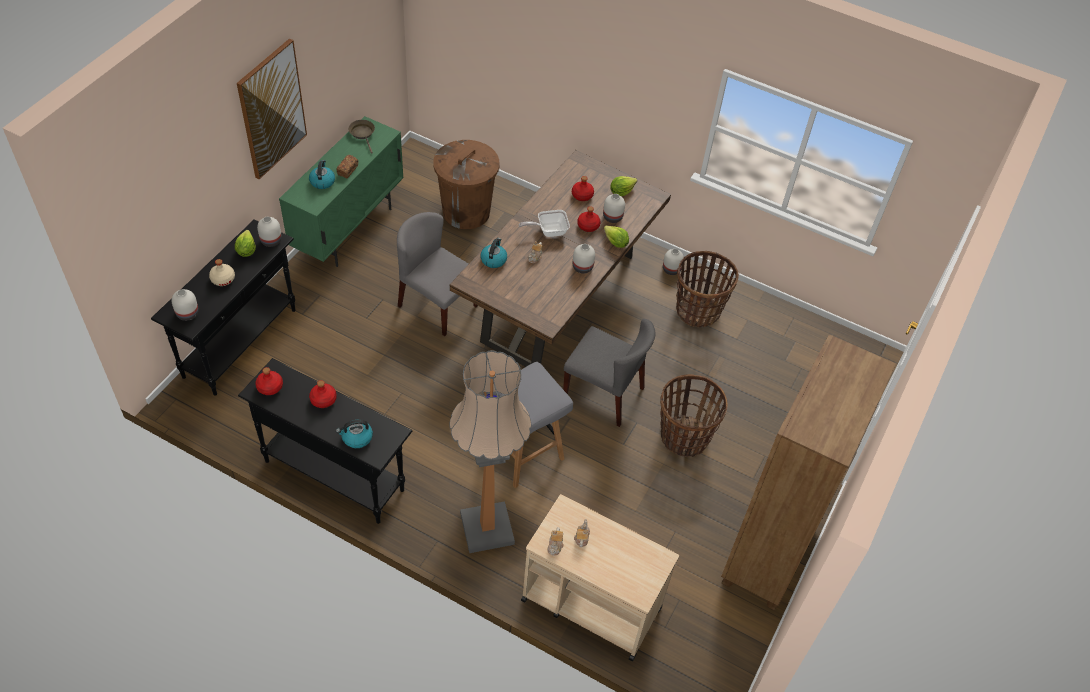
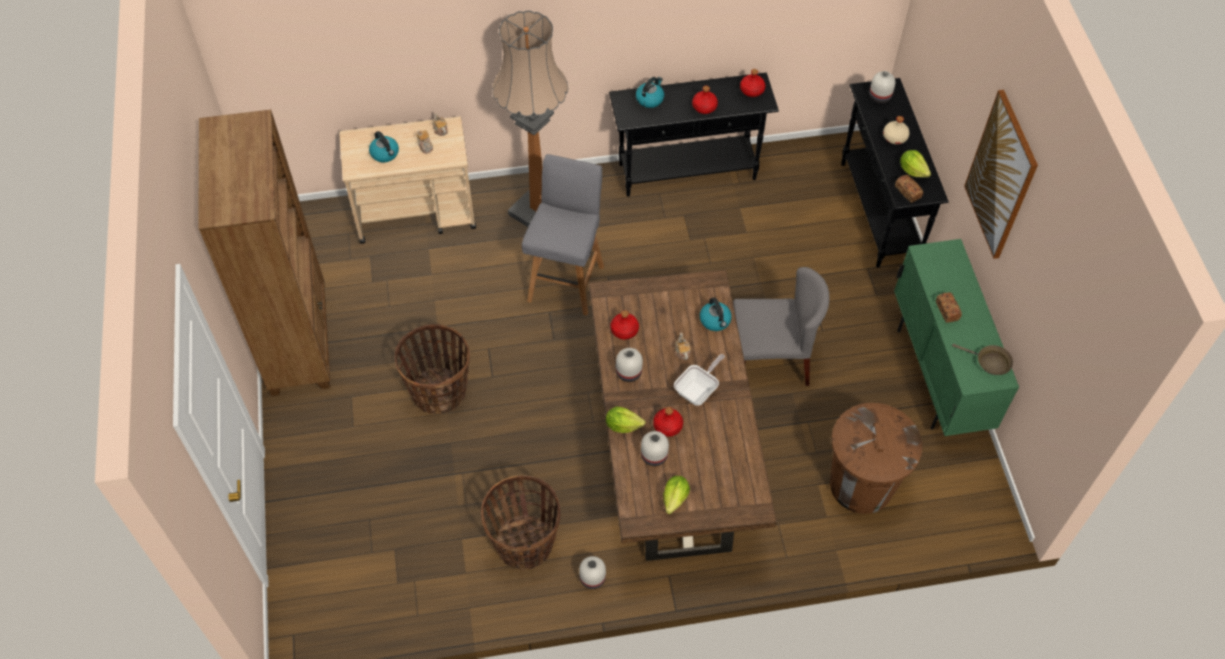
camera: 145 degrees right, 5 degrees up
white vase [257,216,282,247] -> bread [895,175,923,203]
kettle [309,160,335,189] -> kettle moved to [369,131,399,162]
grey chair [563,319,656,427] -> none
red bottle [572,176,594,201] -> red bottle moved to [611,310,639,340]

